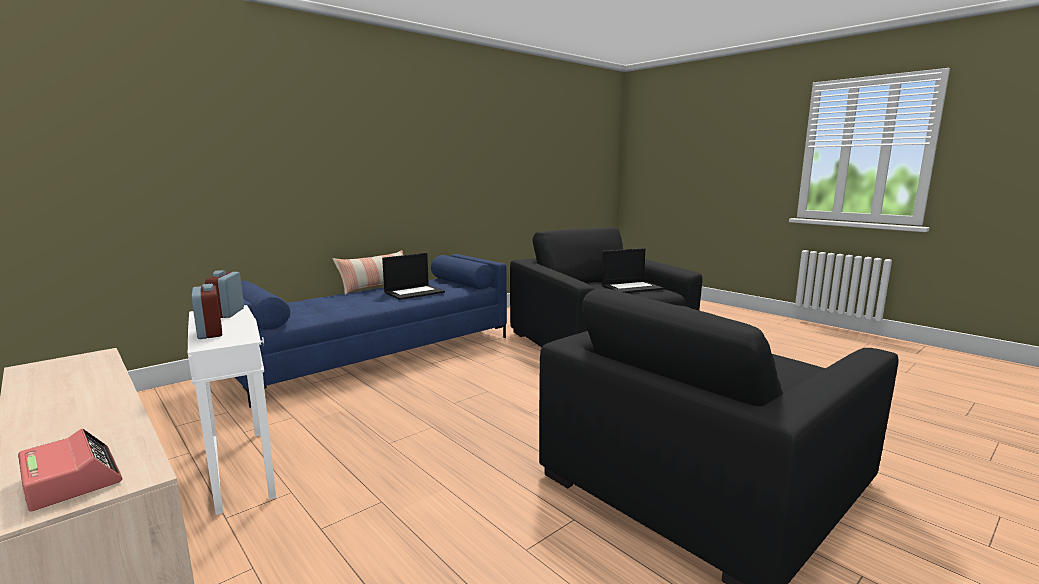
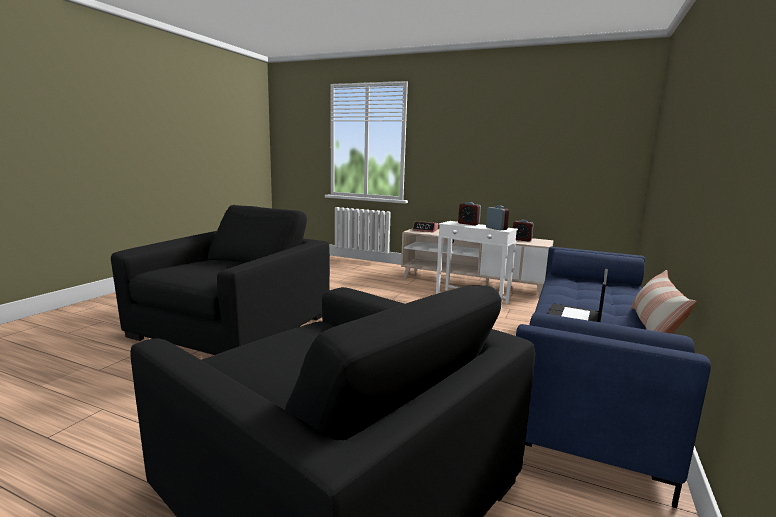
camera: 155 degrees right, 0 degrees up
laptop [602,248,664,293] -> none
none -> alarm clock [513,220,534,242]

